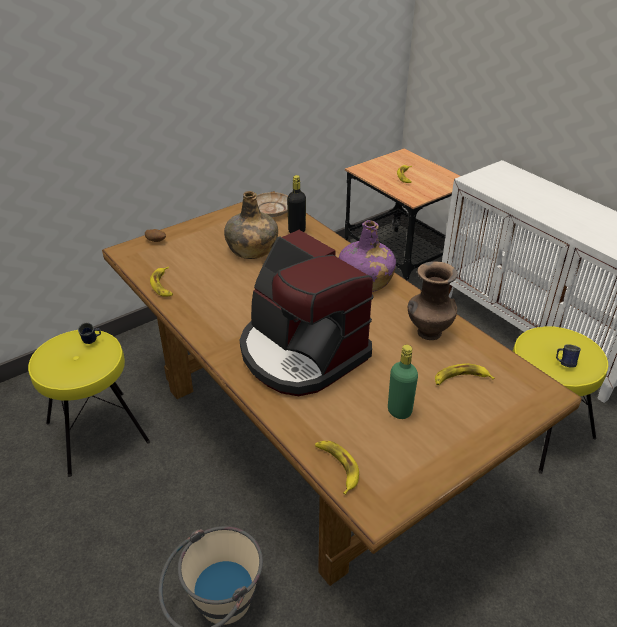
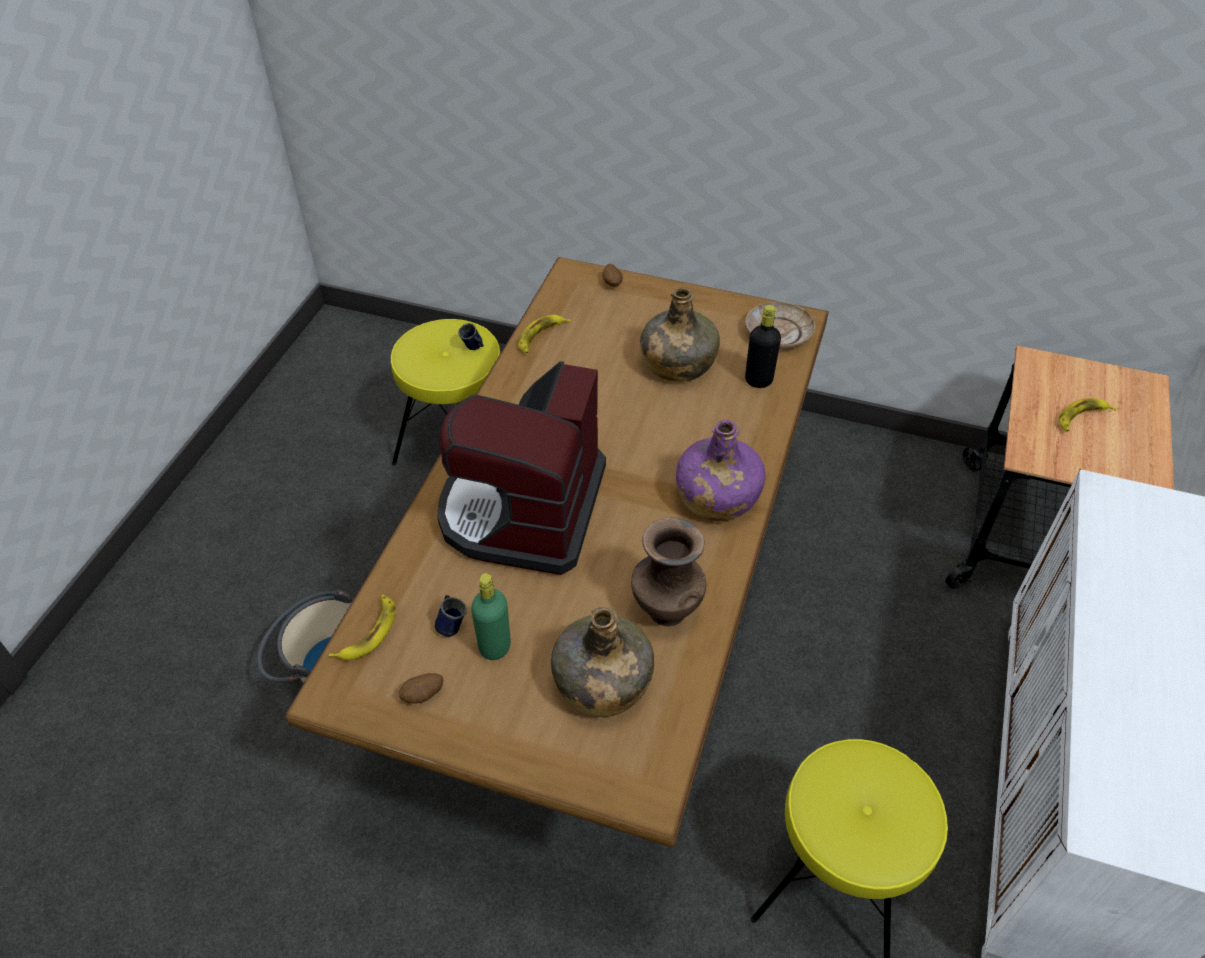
camera: 55 degrees right, 10 degrees up
banana [435,364,495,385] -> green bottle [551,607,654,717]
blue mug [556,344,581,368] -> blue mug moved to [434,595,467,637]
none -> potato [399,673,443,704]

